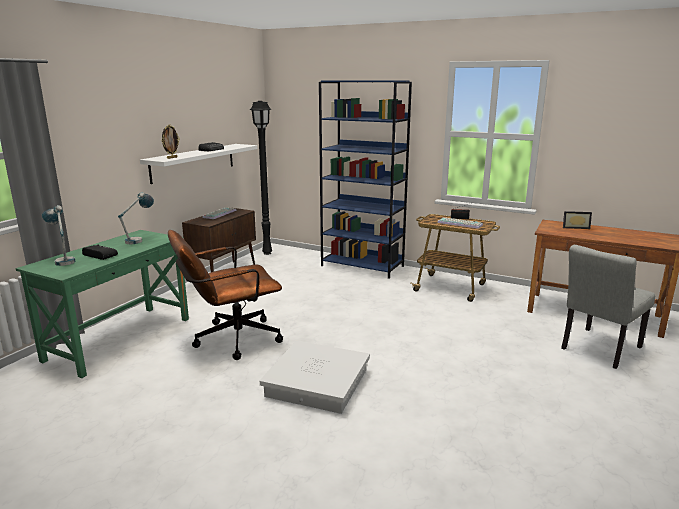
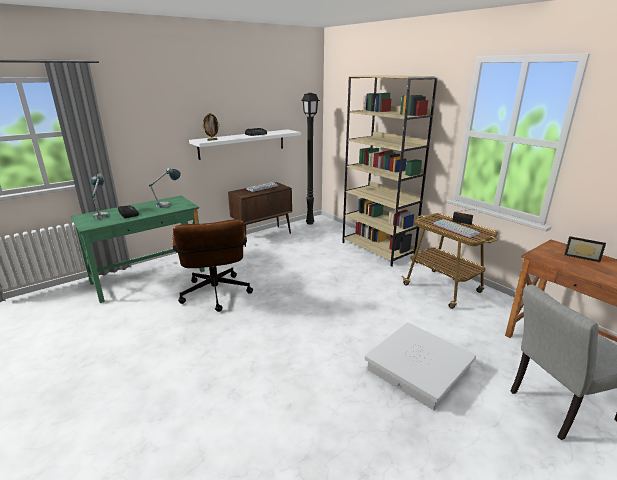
camera: 25 degrees right, 5 degrees up
brown office chair [168,230,283,360] -> brown office chair turned 105 degrees counterclockwise [172,219,253,312]
white storage box [260,341,370,414] -> white storage box moved to [365,322,476,410]
blue bookcase [319,80,412,279] -> beige bookcase [342,75,438,267]

